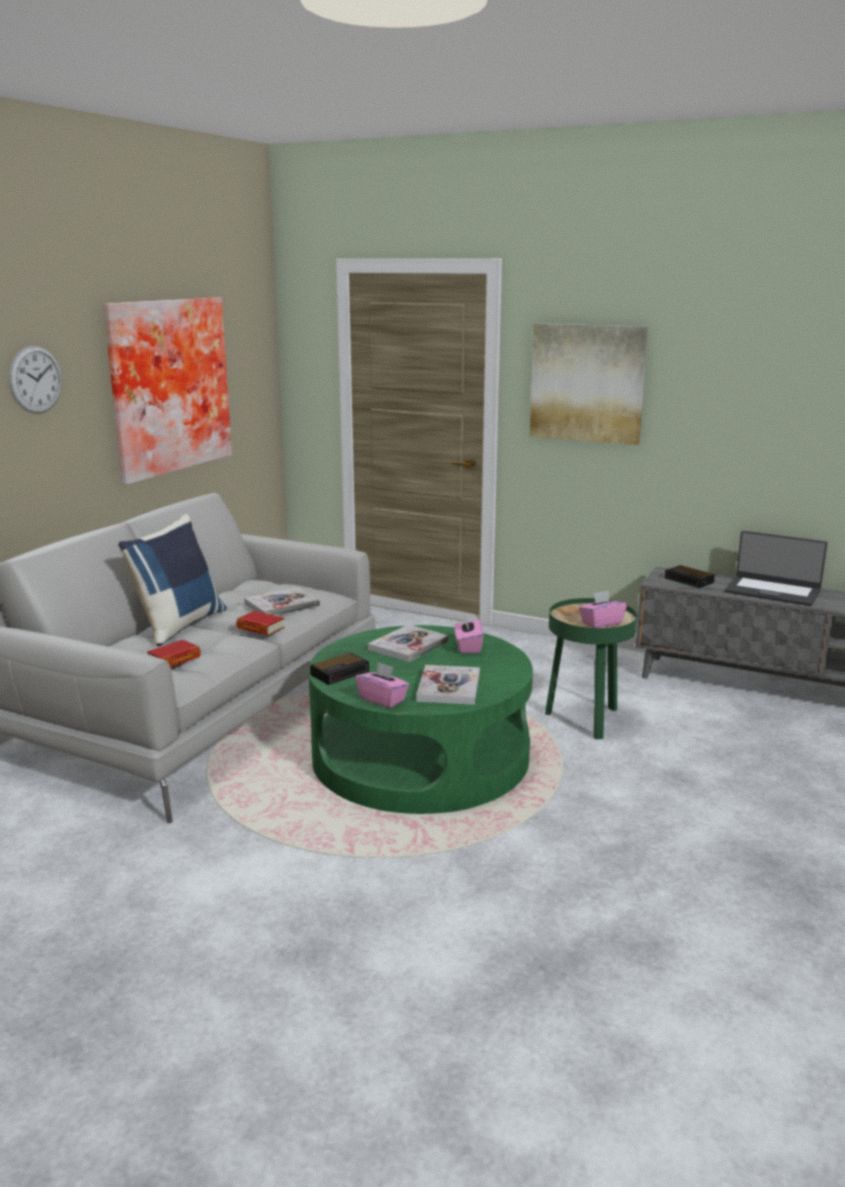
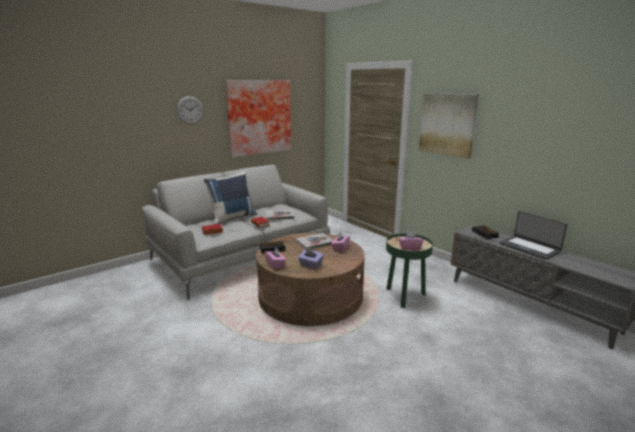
camera: 25 degrees right, 0 degrees up
green coffee table [309,625,533,814] -> brown coffee table [256,233,365,326]
book [416,665,480,705] -> purple tissue box [298,249,324,269]

